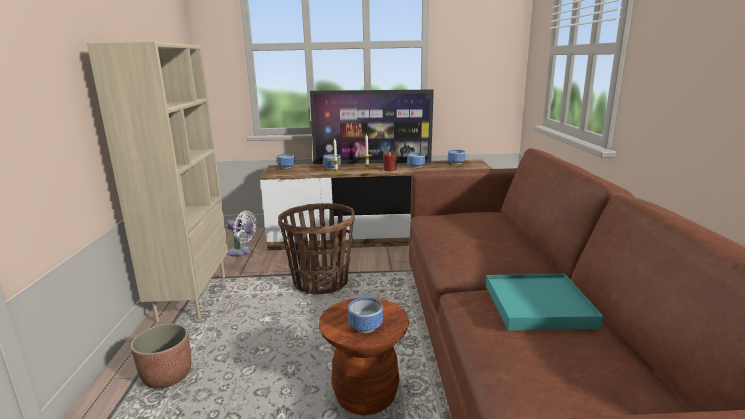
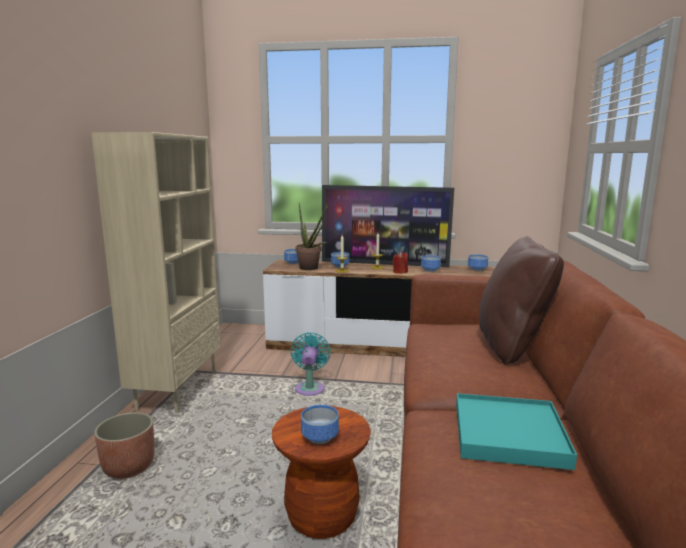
camera: 10 degrees right, 5 degrees down
white fan [227,211,257,257] -> none
basket [278,203,355,295] -> turquoise fan [290,332,331,396]
none -> potted plant [295,203,329,270]
none -> brown pillow [479,236,564,365]

